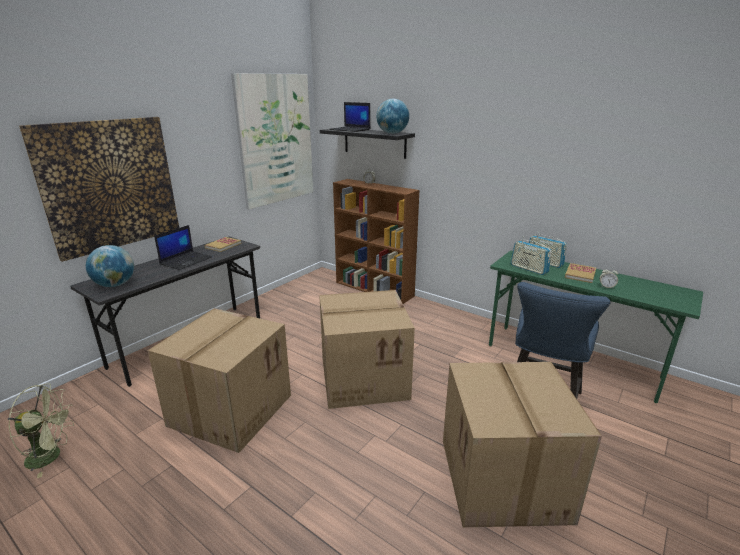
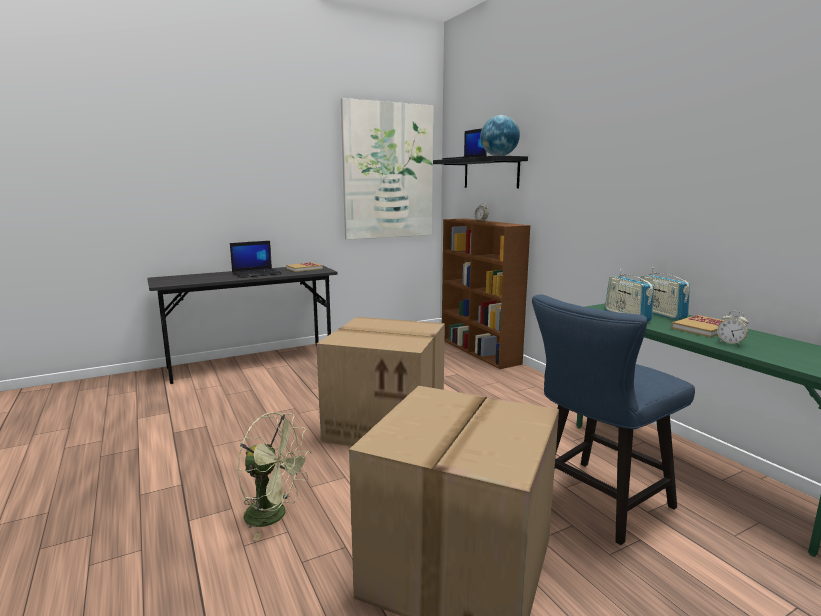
camera: 25 degrees right, 10 degrees down
green fan [8,383,74,478] -> green fan moved to [237,412,312,540]
picture [19,117,179,262] -> none
globe [86,245,134,287] -> none
cardboard box [147,308,291,453] -> none

